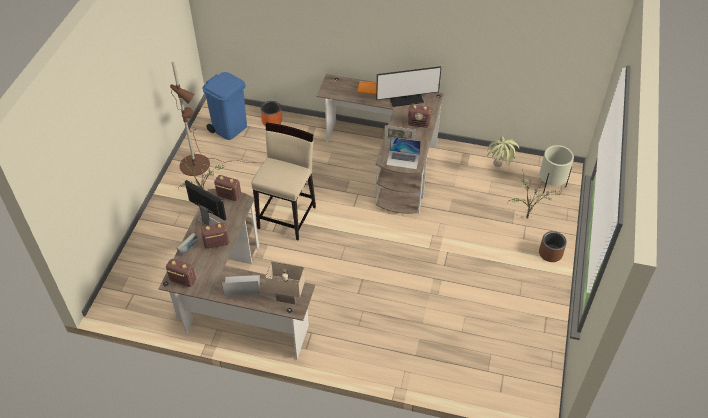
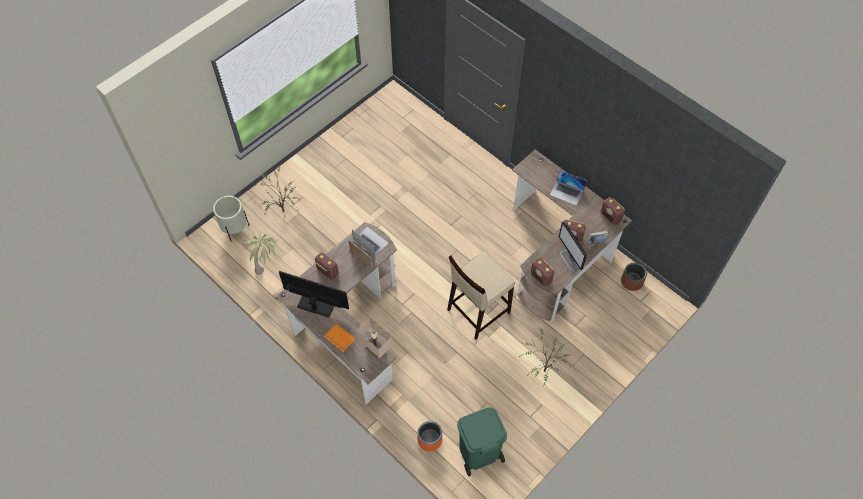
camera: 150 degrees left, 10 degrees up
brown floor lamp [170,62,264,176] -> none
blue trash can [202,72,247,140] -> green trash can [457,407,507,476]
beige table lamp [265,261,305,304] -> beige table lamp moved to [356,317,393,359]
brown planter [539,231,567,262] -> brown planter moved to [621,262,647,291]

